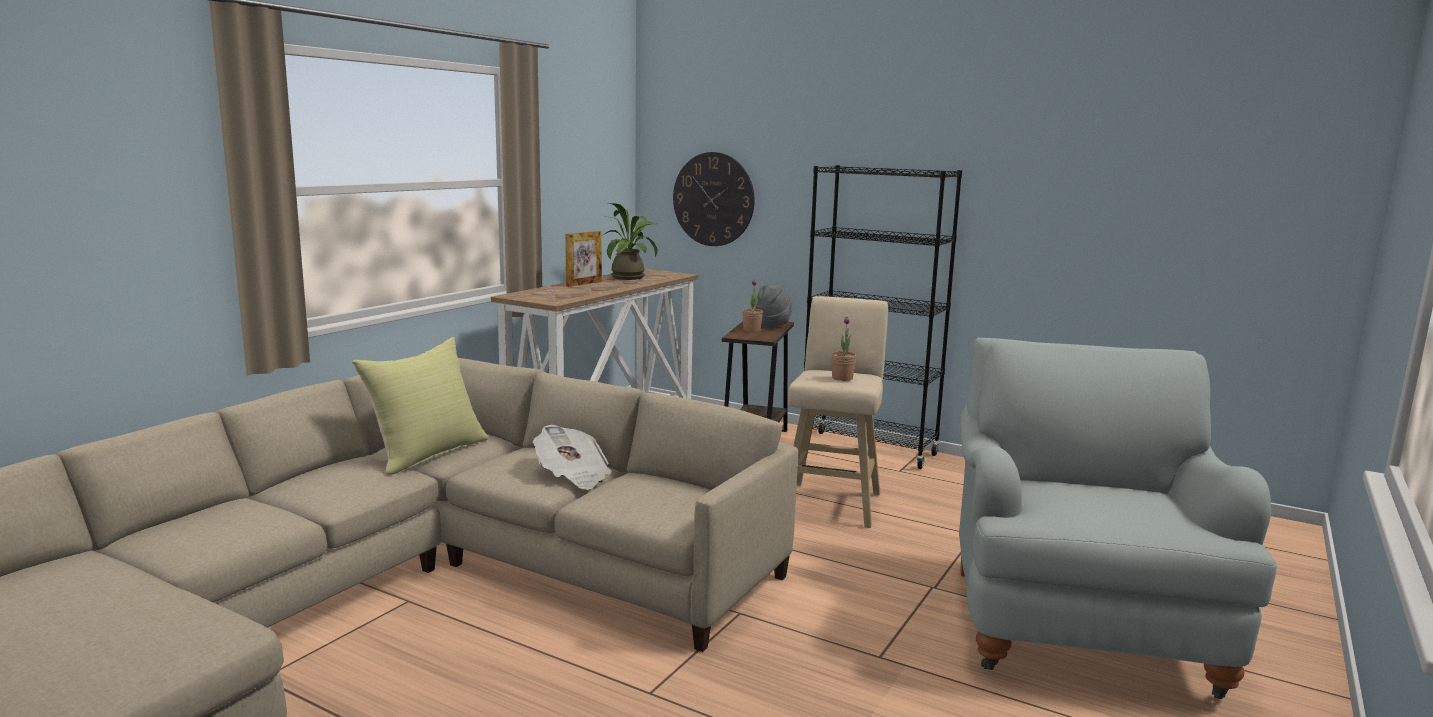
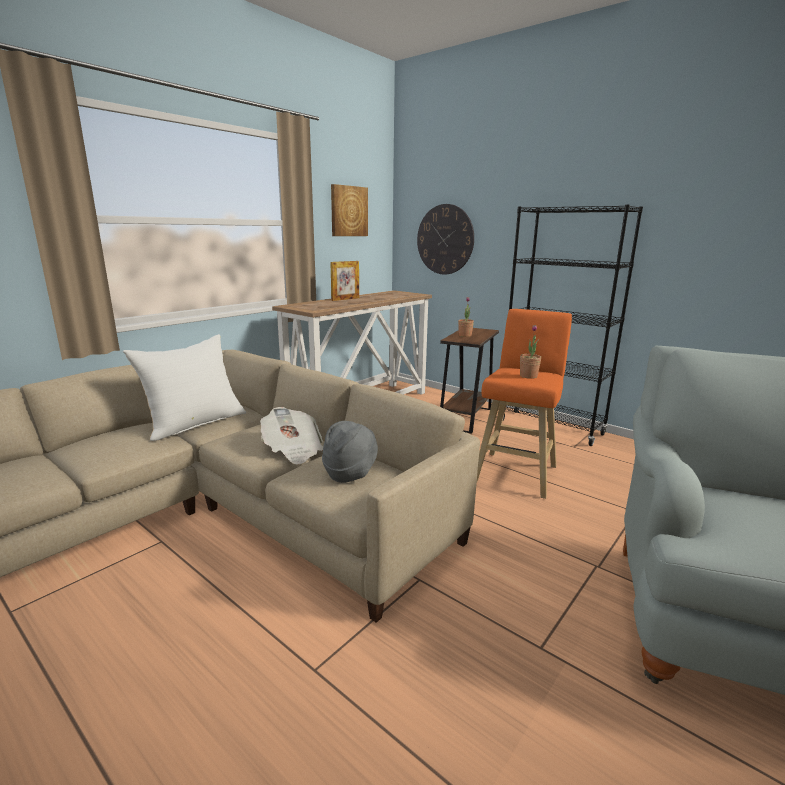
camera: 10 degrees right, 5 degrees up
yellow pillow [352,337,489,475] -> white pillow [123,334,246,441]
potted plant [602,203,658,280] -> none
grey hat [755,284,792,328] -> grey hat moved to [322,421,378,483]
beige stool [788,296,888,528] -> orange stool [477,309,572,499]
none -> picture [331,184,368,236]

